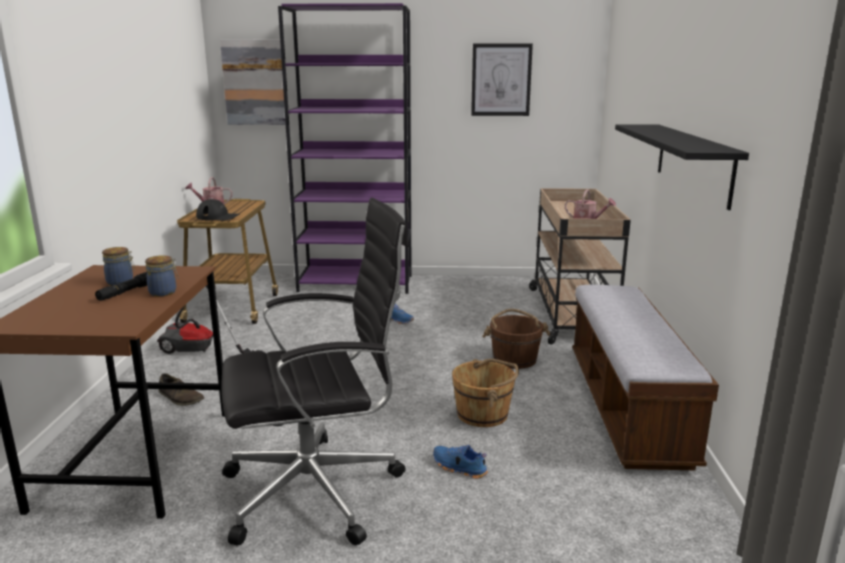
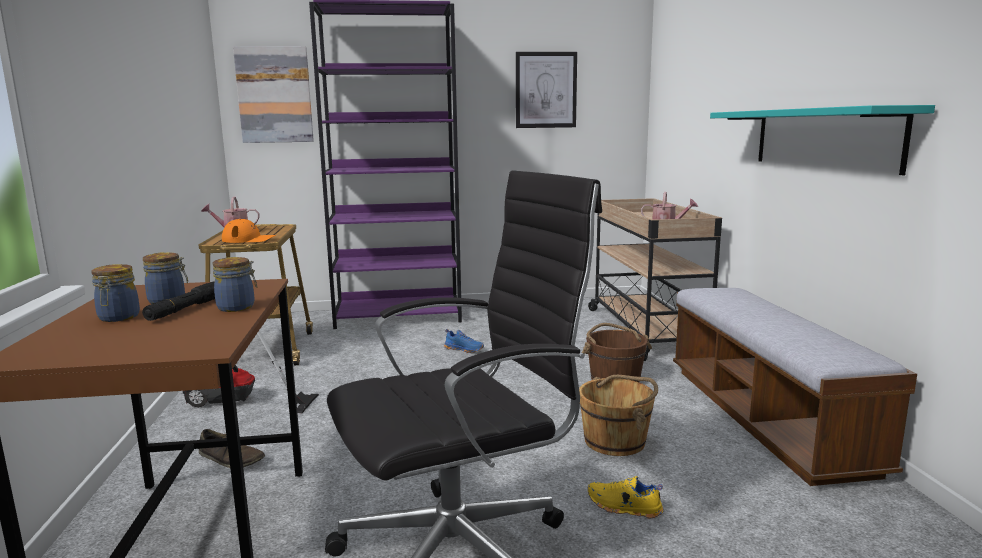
camera: 10 degrees left, 5 degrees down
black cap [196,199,240,220] -> orange cap [222,219,276,243]
blue shoe [433,445,488,479] -> yellow shoe [588,476,664,518]
black shelf [615,124,749,210] -> turquoise shelf [710,105,935,175]
none -> jar [91,264,140,322]

